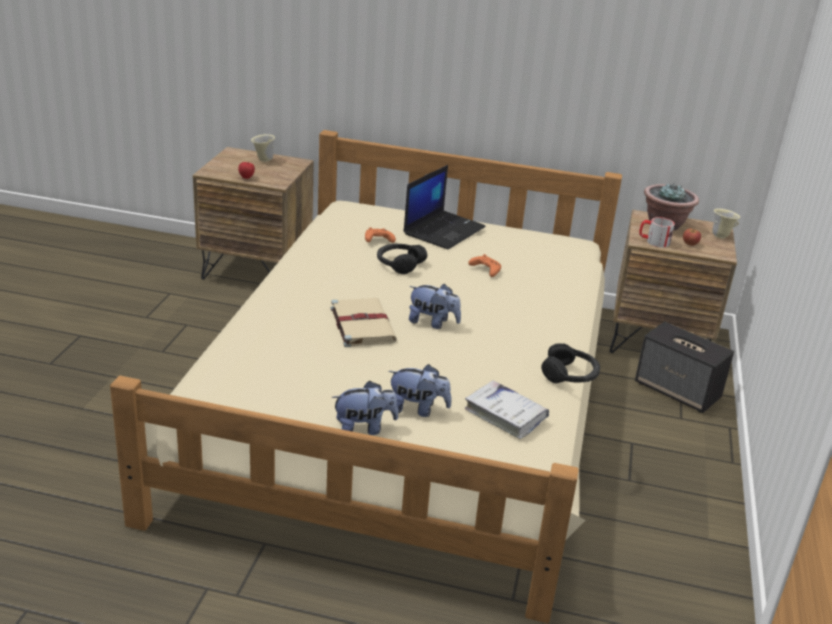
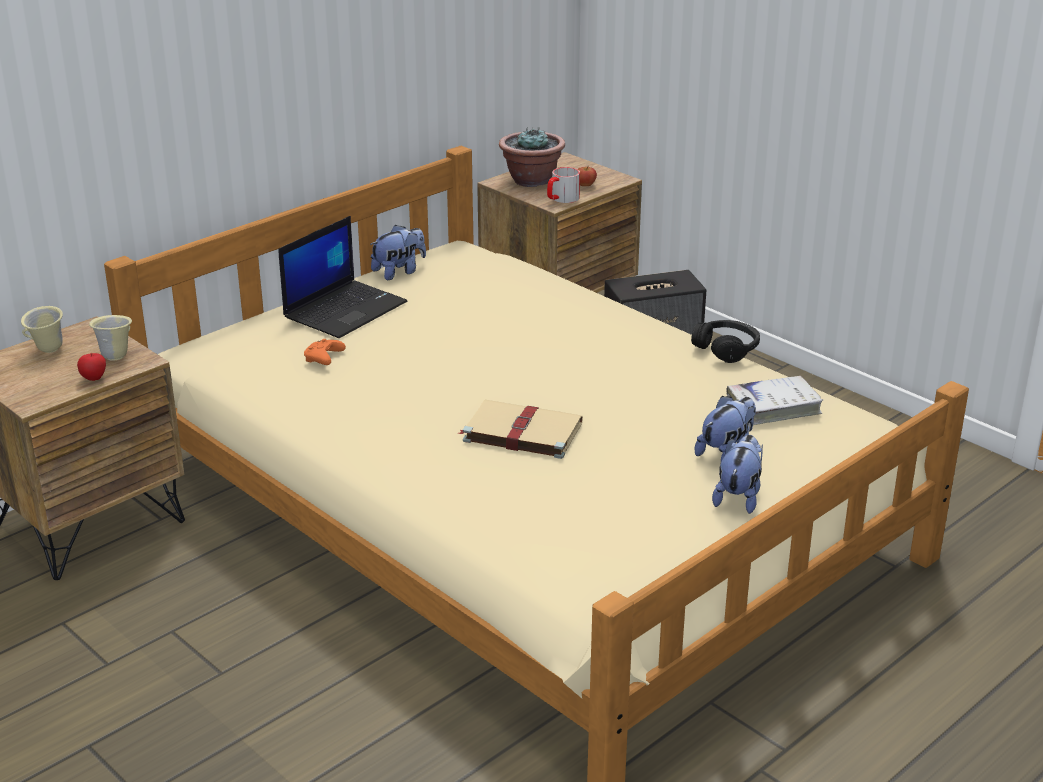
camera: 55 degrees left, 0 degrees up
black headphones [377,244,427,274] -> none
laptop [403,165,486,249] -> laptop turned 60 degrees clockwise [278,216,407,338]
plush toy [409,284,461,329] -> plush toy moved to [370,225,426,280]
orange game controller [468,254,501,277] -> none
beige mug [712,208,740,239] -> beige mug moved to [89,315,132,361]

